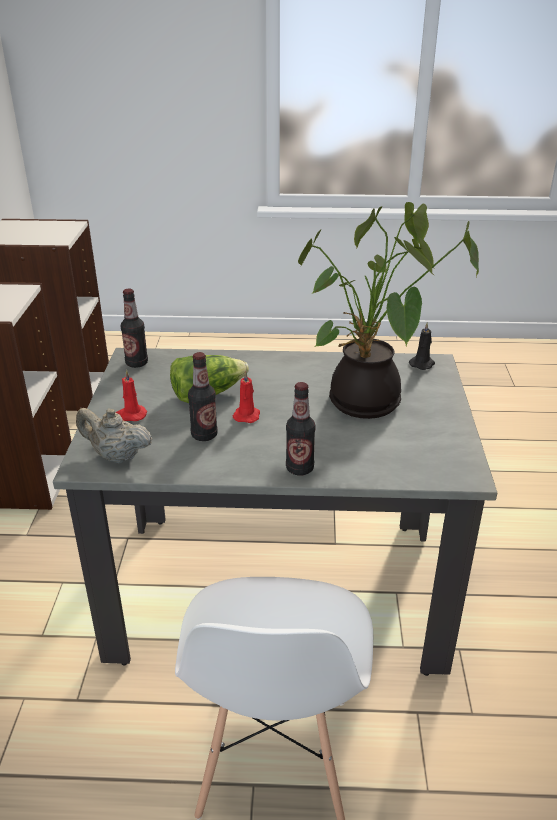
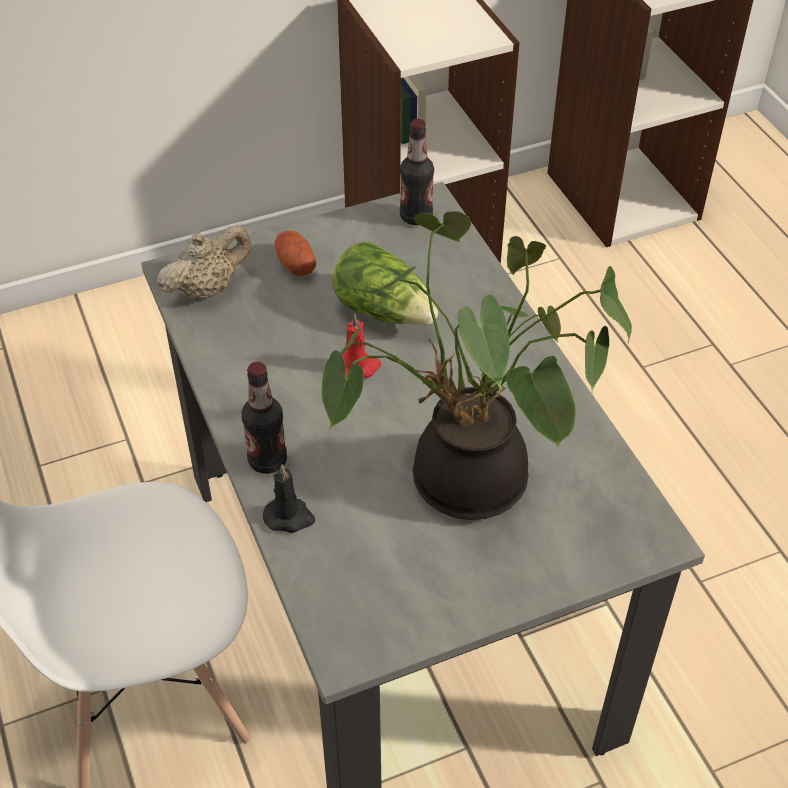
camera: 65 degrees right, 15 degrees up
beige teapot [76,408,152,463] -> beige teapot turned 60 degrees clockwise [157,225,251,301]
red candle [116,370,147,421] -> potato [275,231,316,276]
bottle [188,352,218,441] -> none
black candle [409,322,435,370] -> black candle moved to [263,464,315,533]

